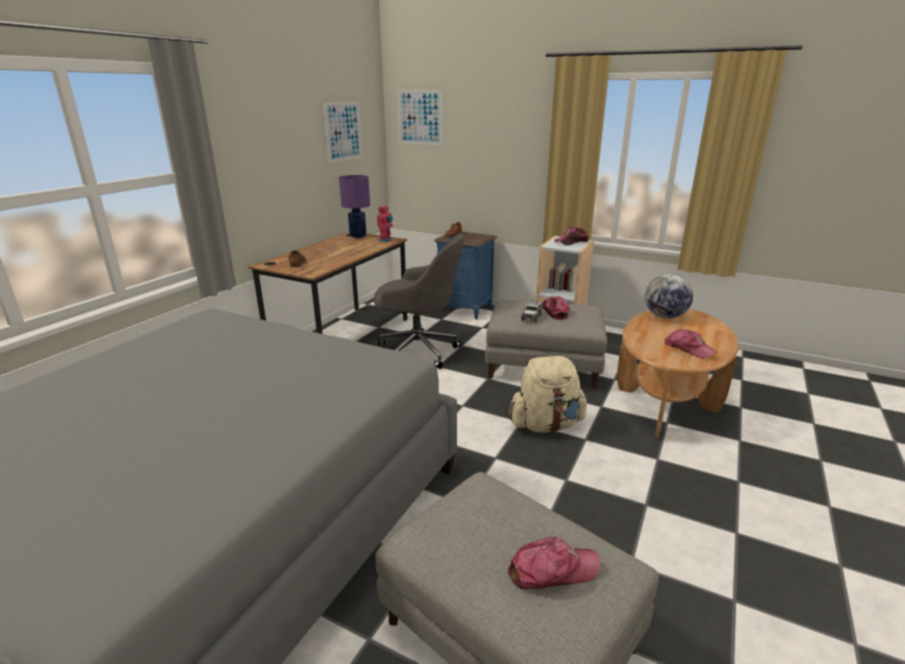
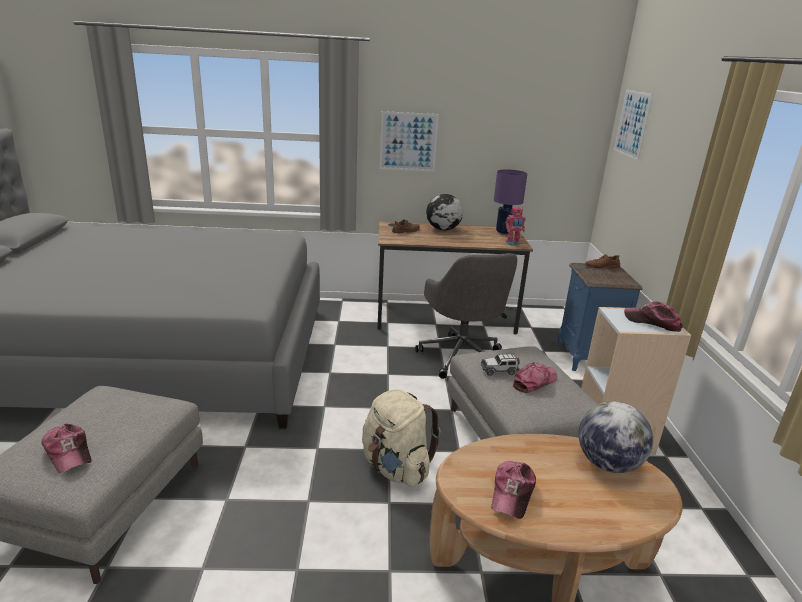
camera: 60 degrees right, 0 degrees up
picture [324,102,362,163] -> picture moved to [380,111,439,171]
none -> globe [426,194,463,230]

